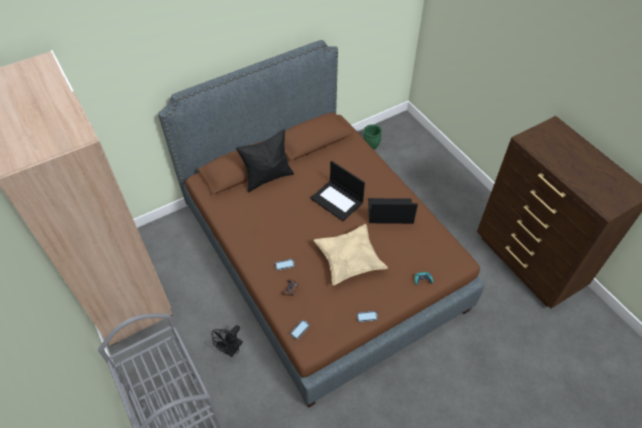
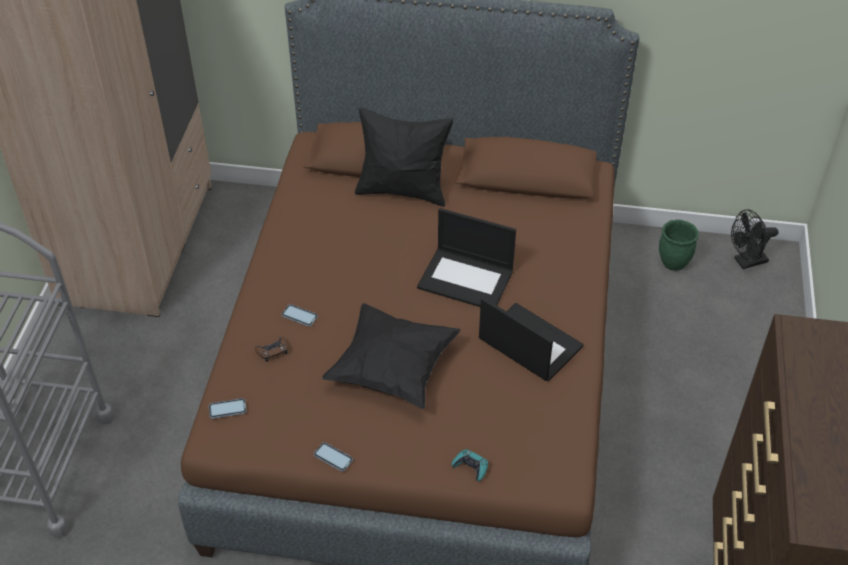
camera: 40 degrees right, 5 degrees down
black fan [212,325,243,357] -> black fan moved to [731,209,779,269]
laptop [310,161,365,221] -> laptop turned 60 degrees counterclockwise [417,208,516,307]
beige pillow [314,224,388,285] -> black pillow [322,303,460,409]

